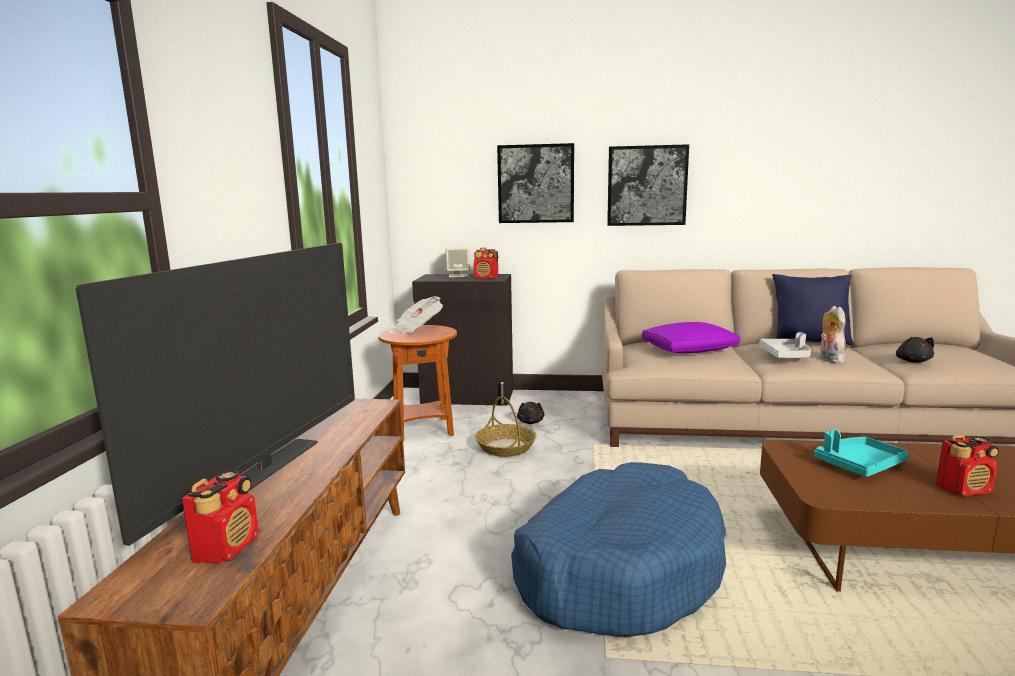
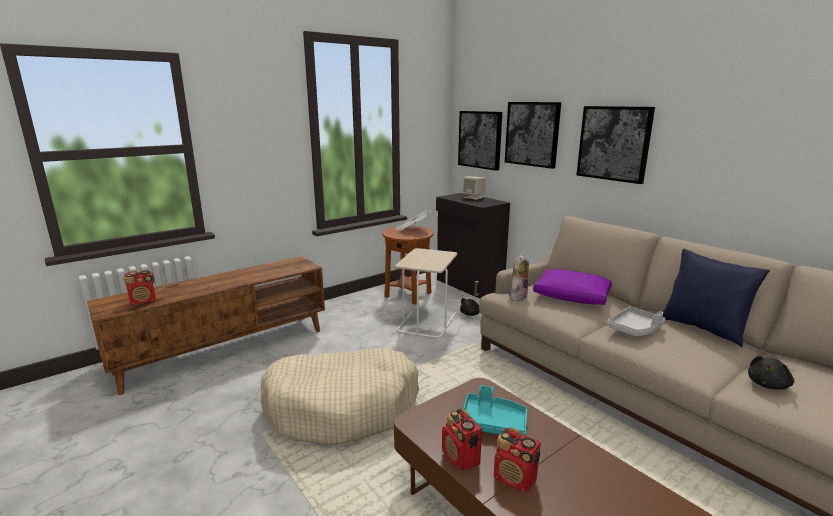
camera: 45 degrees right, 5 degrees up
television [75,243,355,546] -> none
radio [474,248,498,279] -> radio moved to [442,409,482,470]
basket [475,396,537,457] -> beige side table [395,248,457,339]
blue dog bed [511,462,726,637] -> beige dog bed [261,348,419,446]
plush toy [820,306,846,363] -> plush toy moved to [509,254,529,301]
none -> picture [458,111,502,171]

